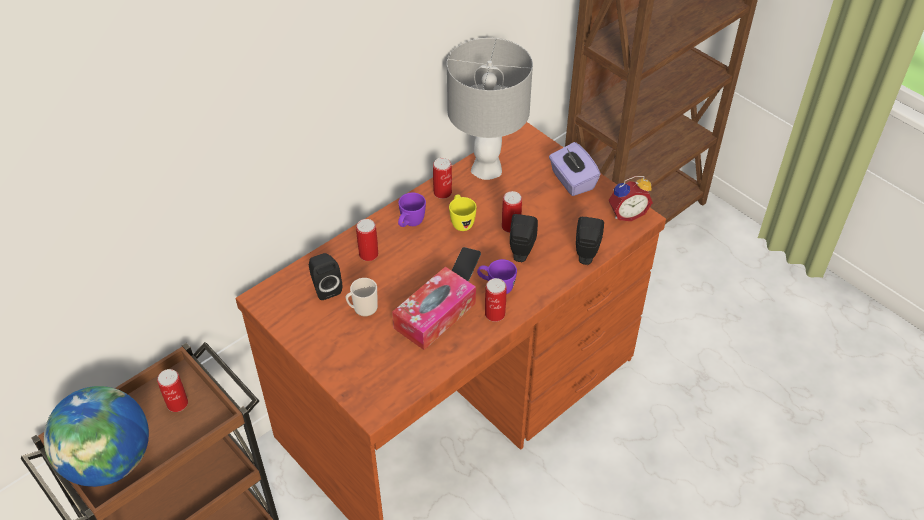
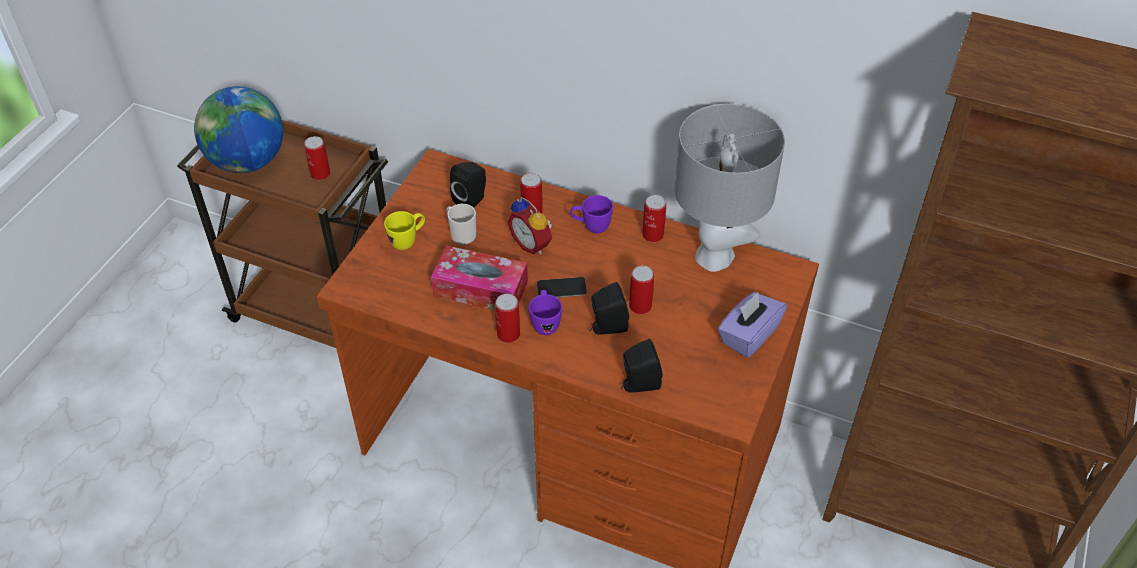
camera: 65 degrees right, 0 degrees up
yellow mug [449,195,477,231] -> yellow mug moved to [384,211,425,250]
alarm clock [609,176,653,221] -> alarm clock moved to [507,197,552,254]

